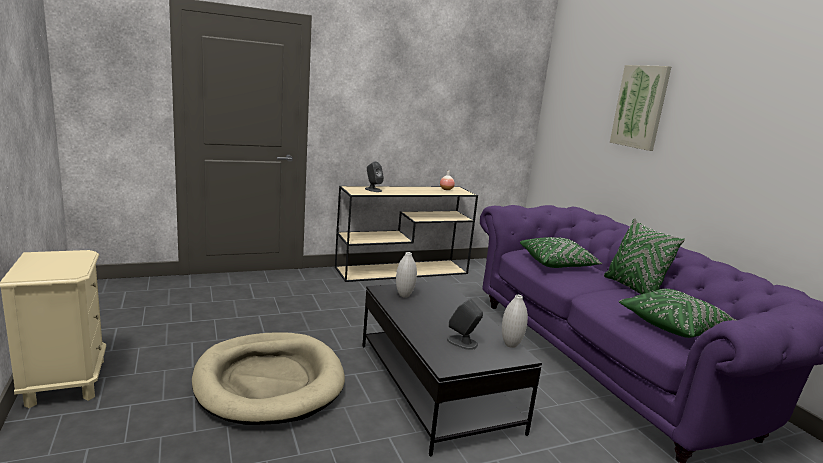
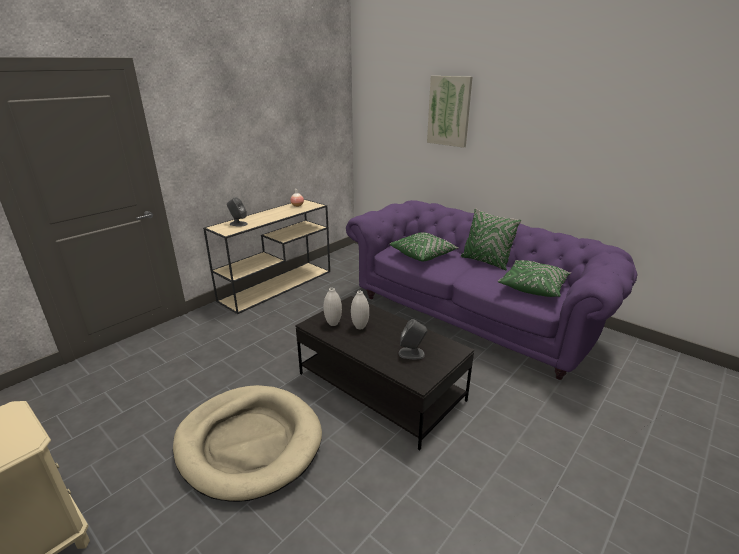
camera: 25 degrees left, 10 degrees up
white vase [502,295,528,348] -> white vase moved to [351,291,369,329]

